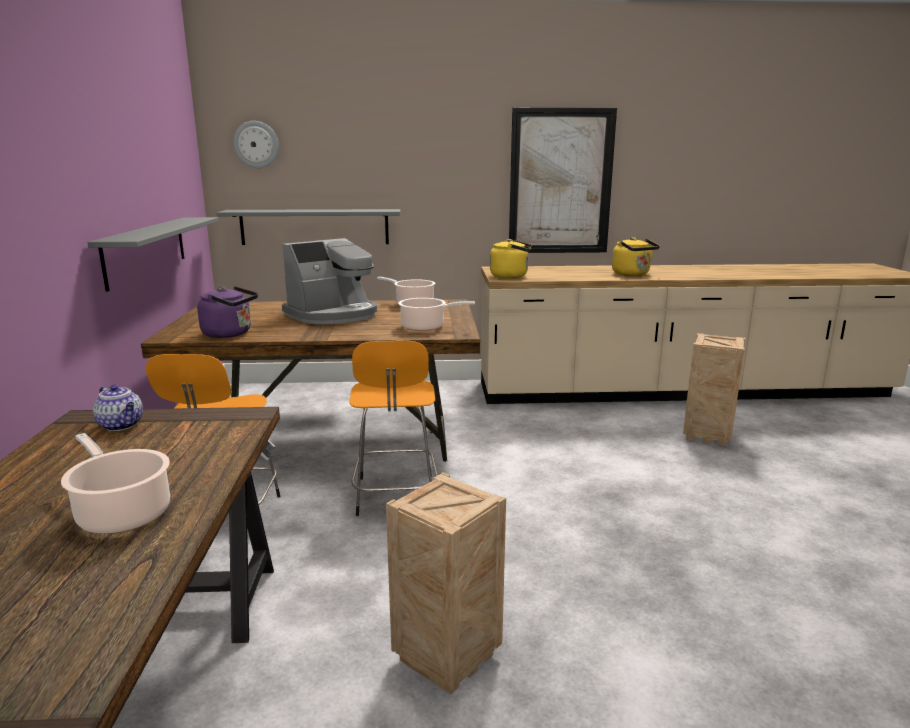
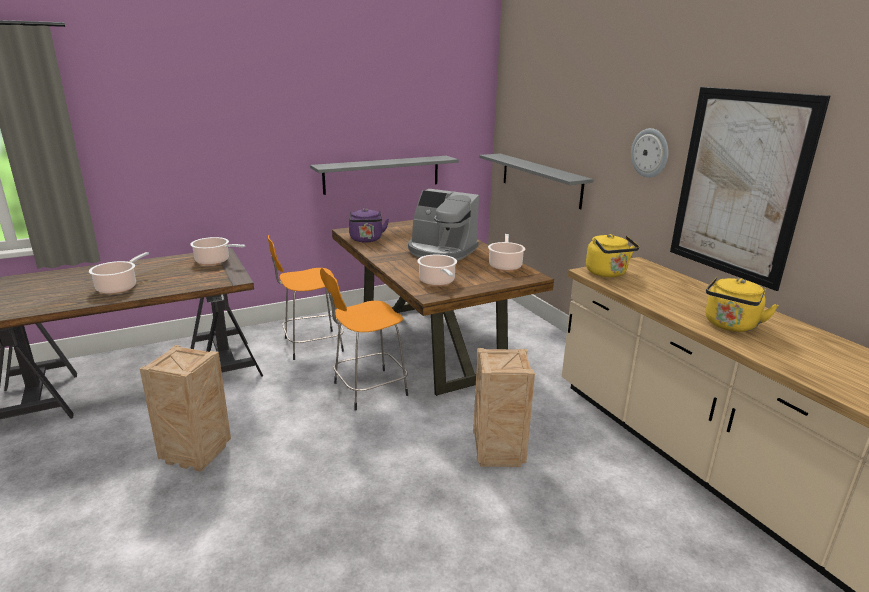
camera: 65 degrees right, 5 degrees up
teapot [93,385,143,431] -> cooking pot [190,237,245,265]
wall clock [233,121,279,168] -> wall clock moved to [631,128,668,178]
crate [683,333,745,446] -> crate moved to [473,348,535,467]

